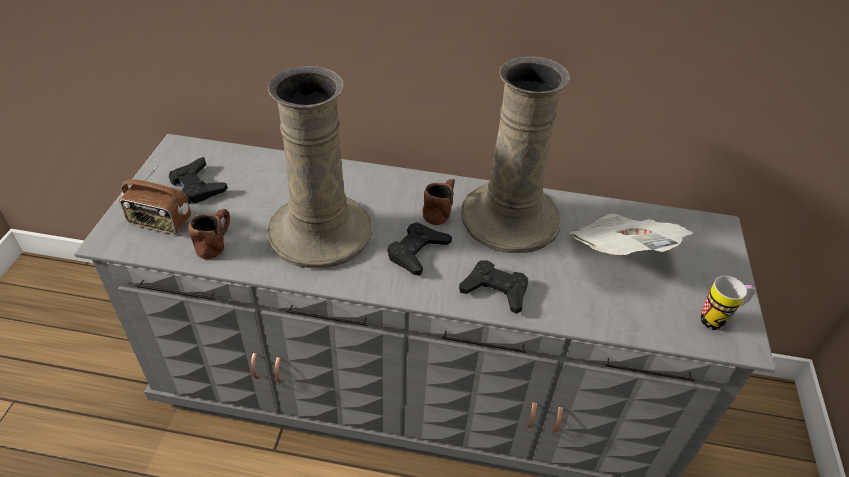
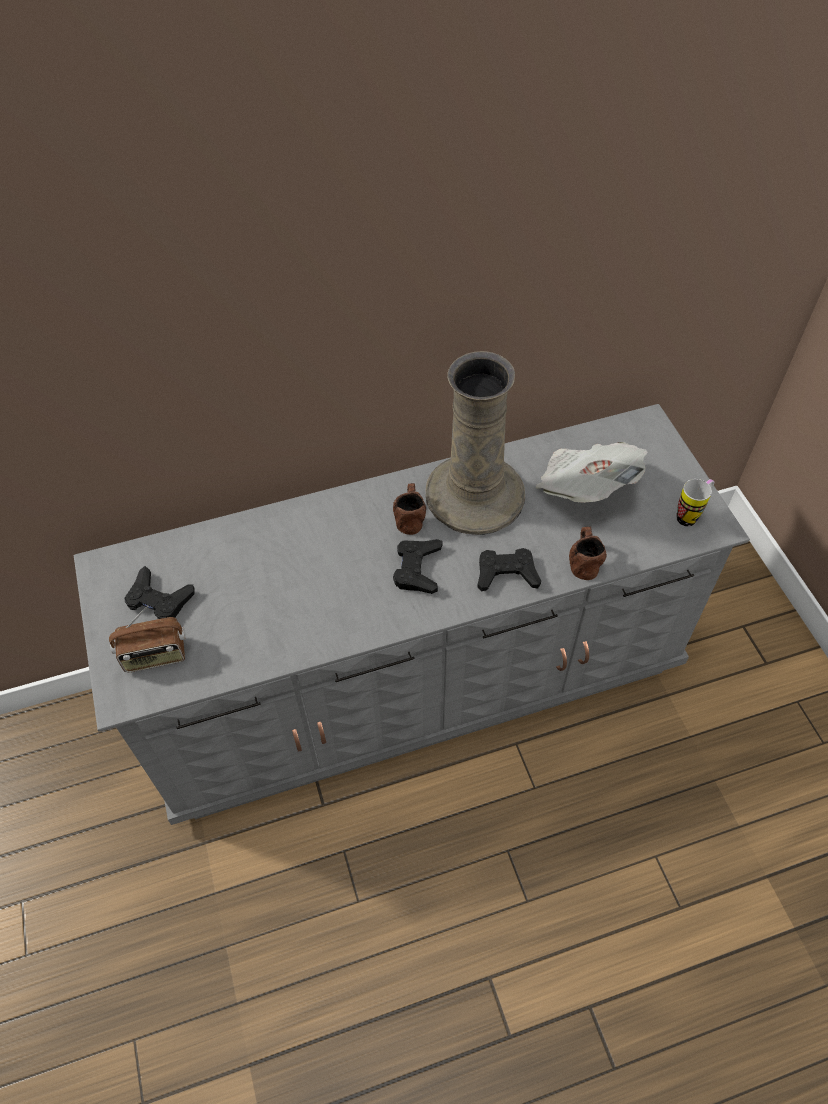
camera: 25 degrees left, 10 degrees up
brown mug [188,209,230,259] -> brown mug moved to [569,527,607,580]
beige vase [267,66,372,269] -> none

